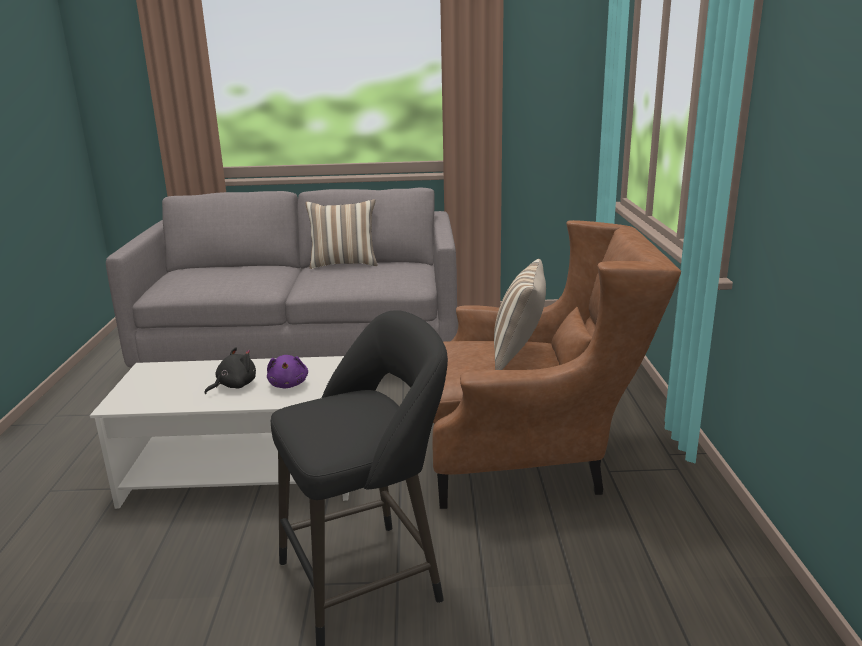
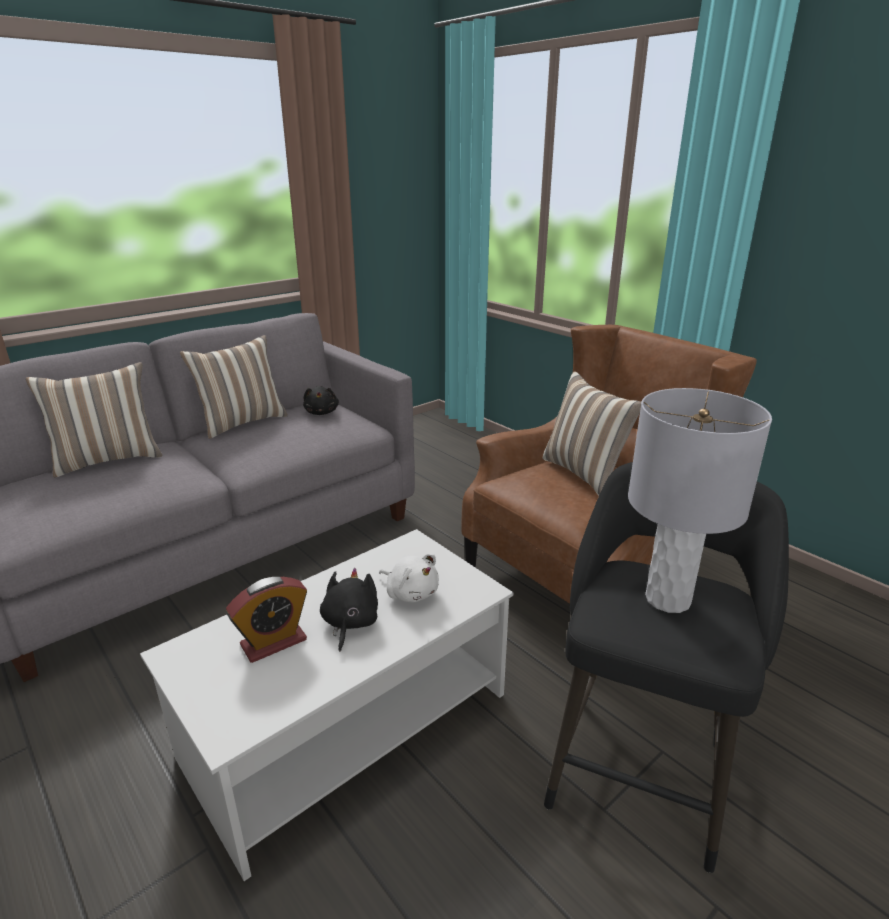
camera: 40 degrees left, 5 degrees up
purple plush toy [267,355,308,388] -> white plush toy [379,554,439,603]
none -> pillow [26,362,162,478]
none -> alarm clock [226,577,307,663]
none -> black plush toy [303,387,339,415]
none -> grey table lamp [628,388,772,613]

